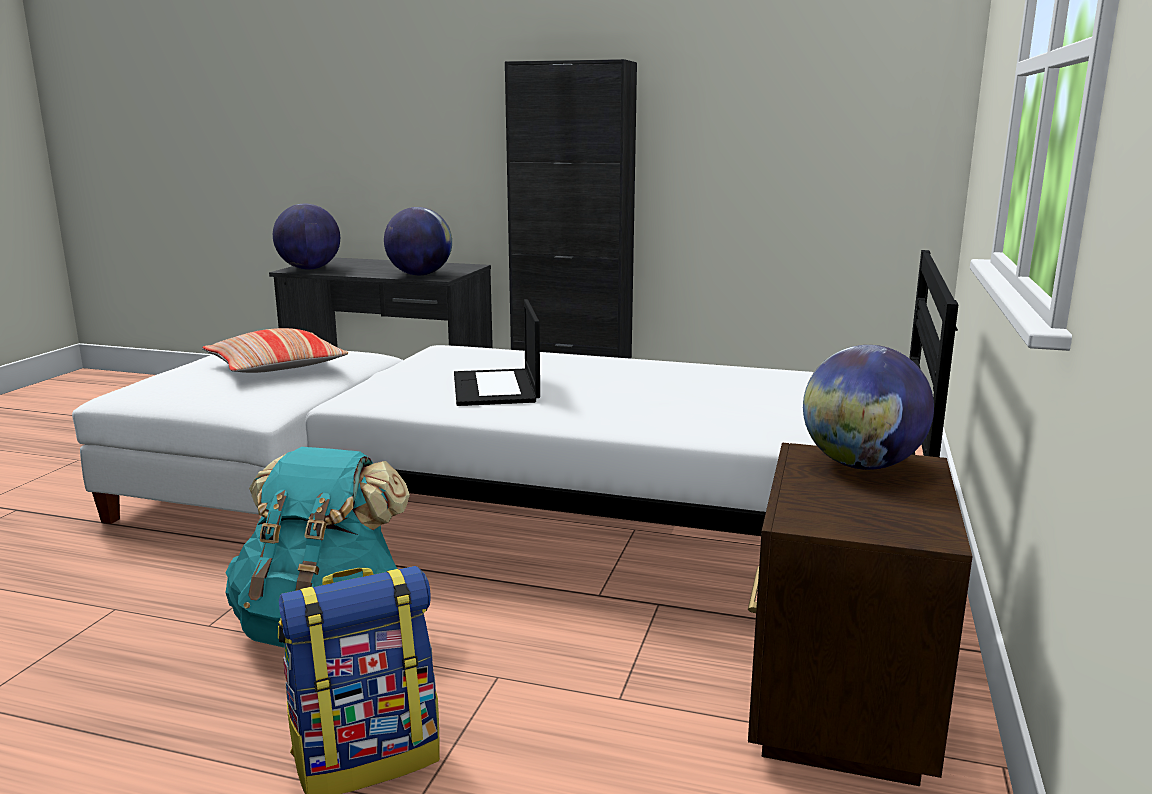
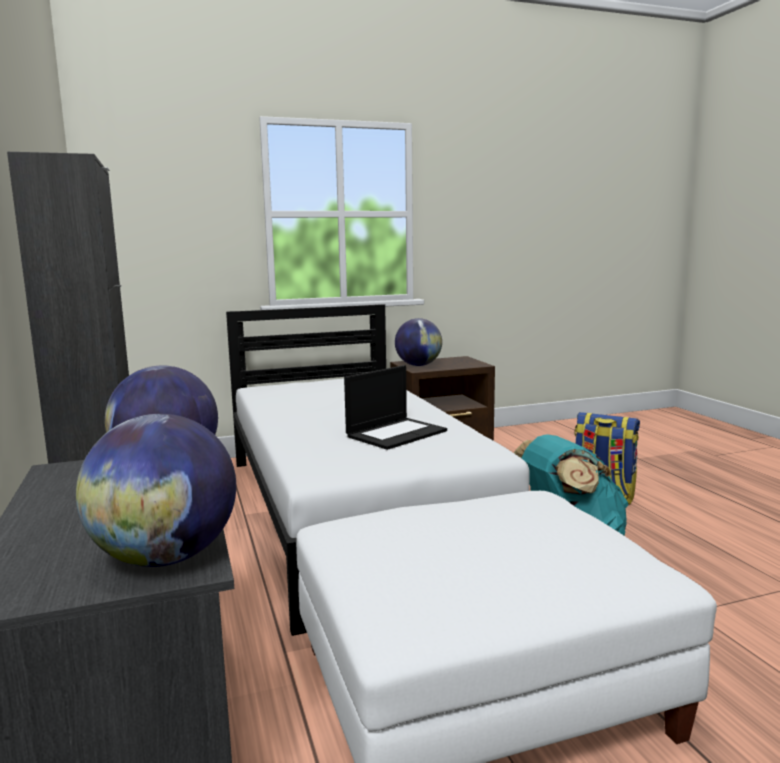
camera: 125 degrees left, 5 degrees down
pillow [202,328,348,373] -> none

